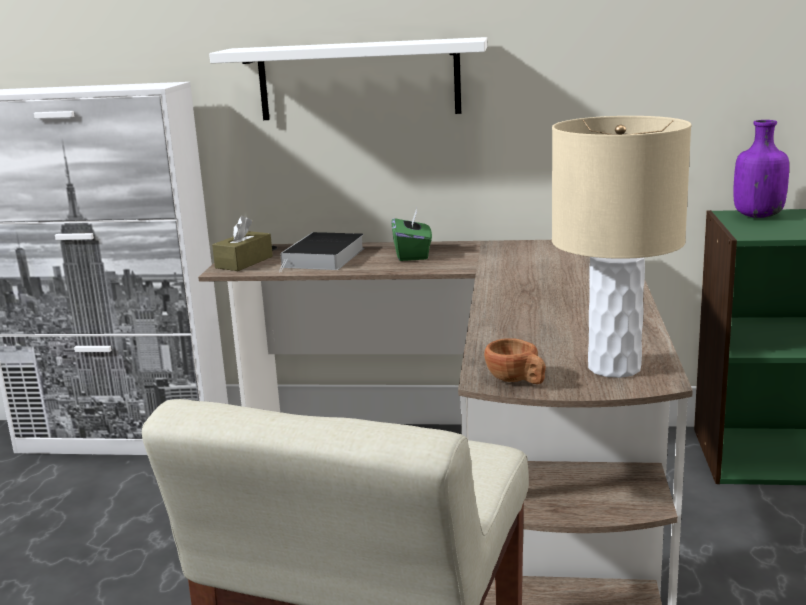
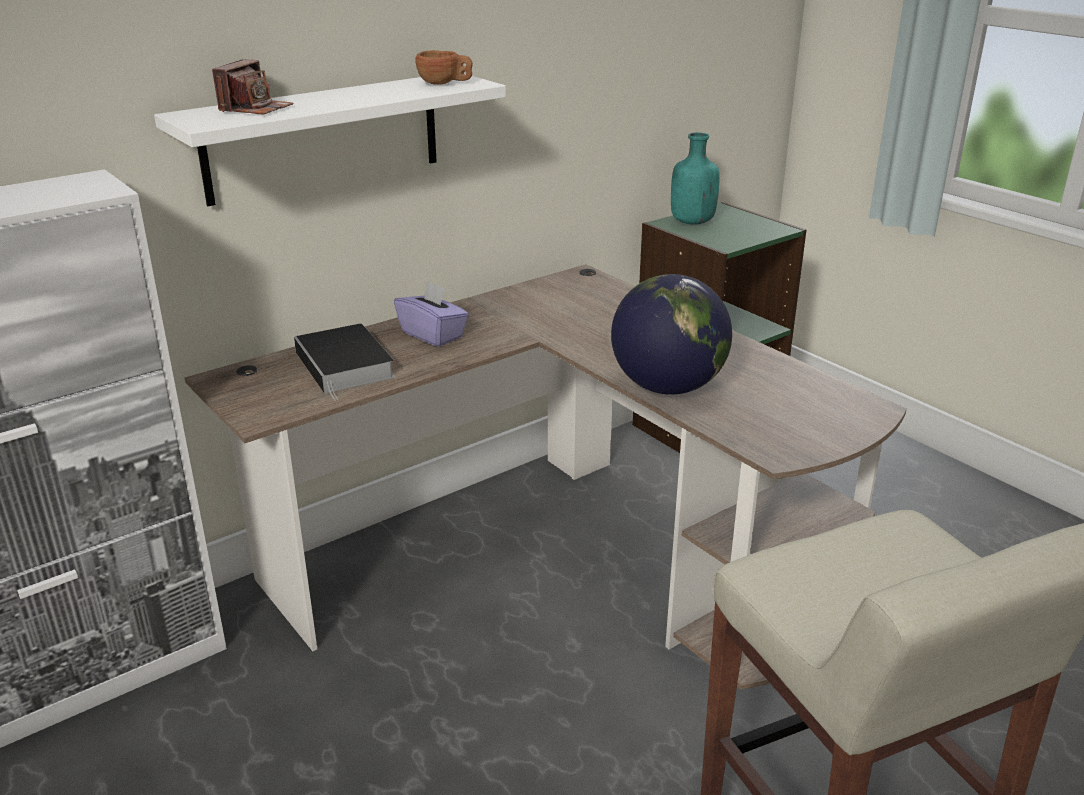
camera: 45 degrees left, 10 degrees up
brown tissue box [212,216,273,271] -> none
green tissue box [391,208,432,261] -> purple tissue box [394,281,469,347]
brown cup [484,338,546,384] -> brown cup moved to [415,50,473,85]
beige table lamp [552,116,691,378] -> none
purple bottle [733,120,789,218] -> turquoise bottle [671,132,720,225]
none -> camera [212,59,293,115]
none -> globe [611,274,732,395]

